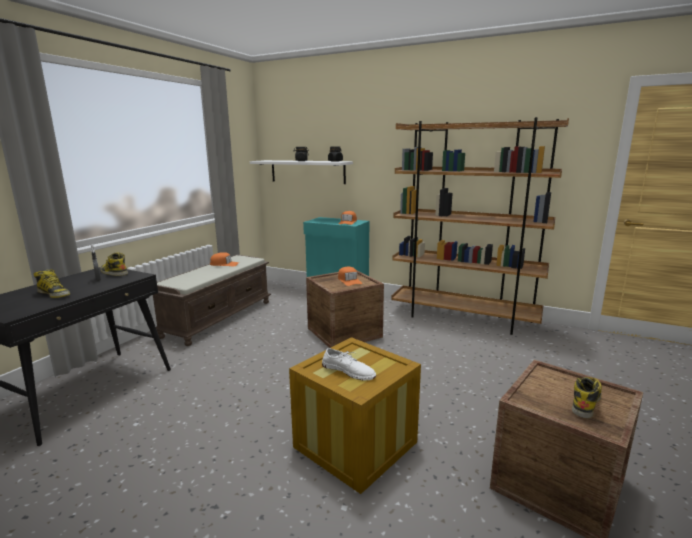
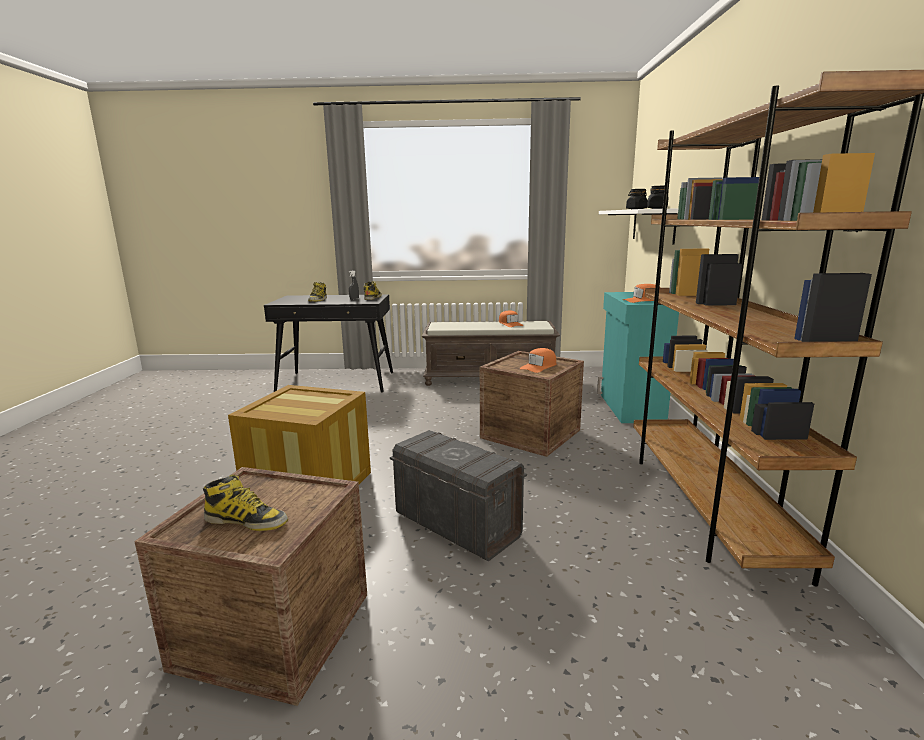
camera: 65 degrees right, 0 degrees up
white shoe [322,348,376,381] -> none
none -> grey storage box [390,430,527,562]

